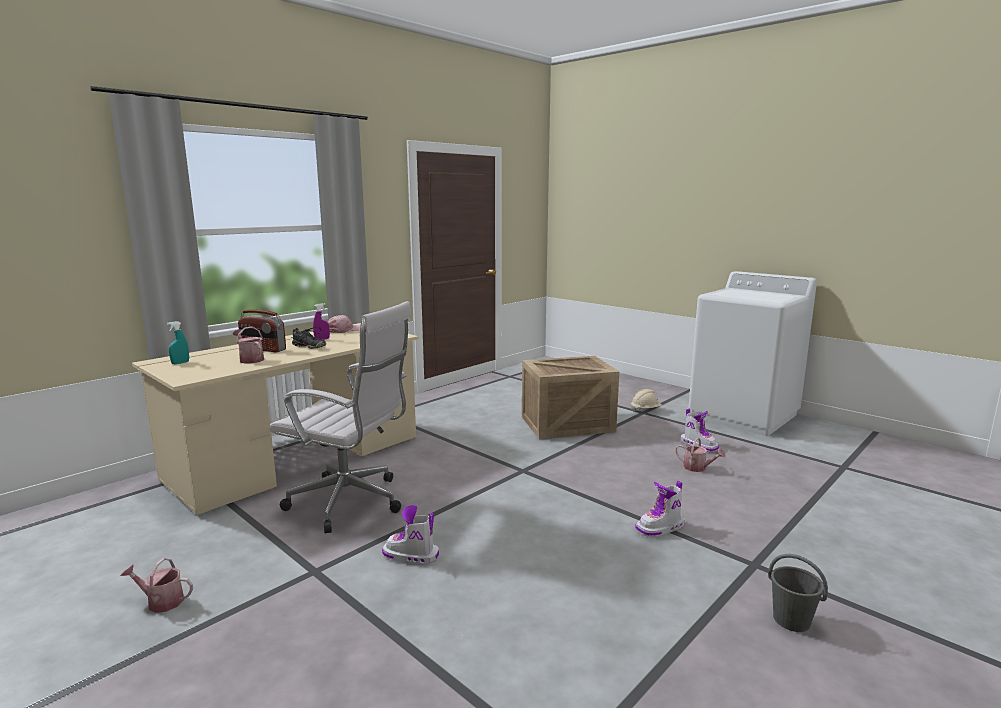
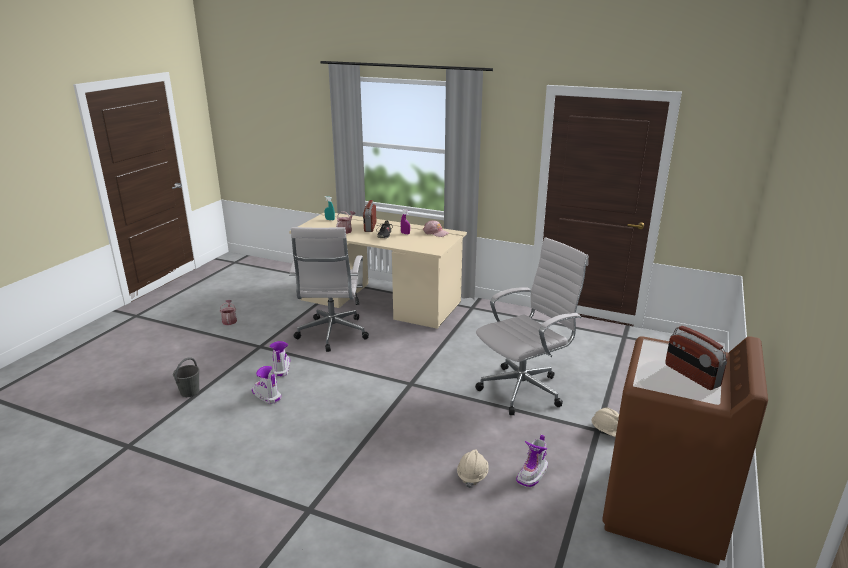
camera: 70 degrees right, 10 degrees up
crate [522,356,619,439] -> white office chair [475,237,588,415]
boot [635,481,685,537] -> boot moved to [252,366,281,404]
watering can [675,437,726,472] -> beige hard hat [457,449,489,488]
white washing machine [688,271,817,436] -> brown washing machine [602,336,768,565]
grey bucket [768,554,828,632] -> grey bucket moved to [173,357,200,397]
none -> radio [665,326,728,390]

